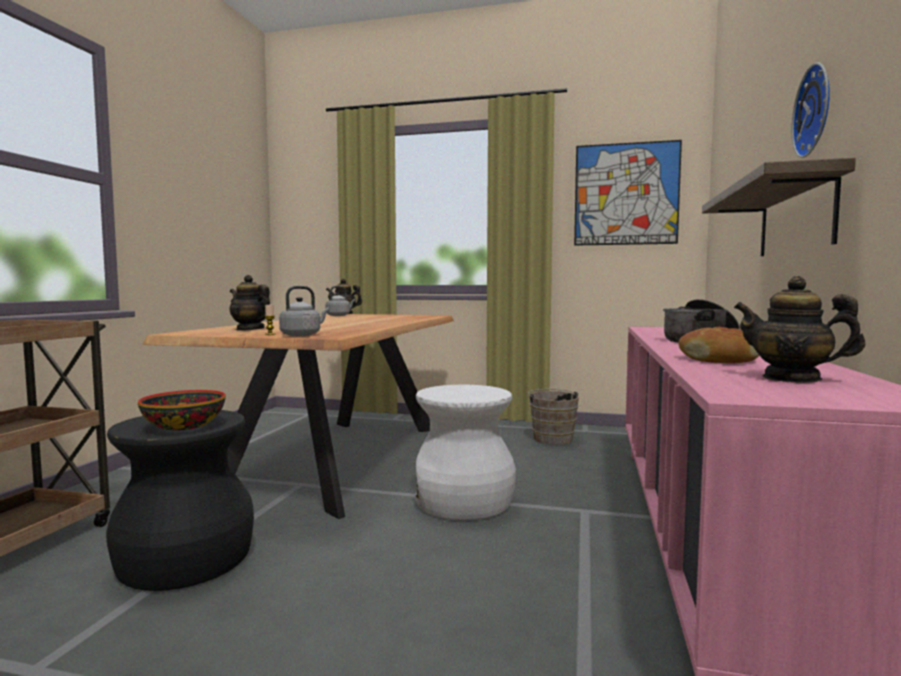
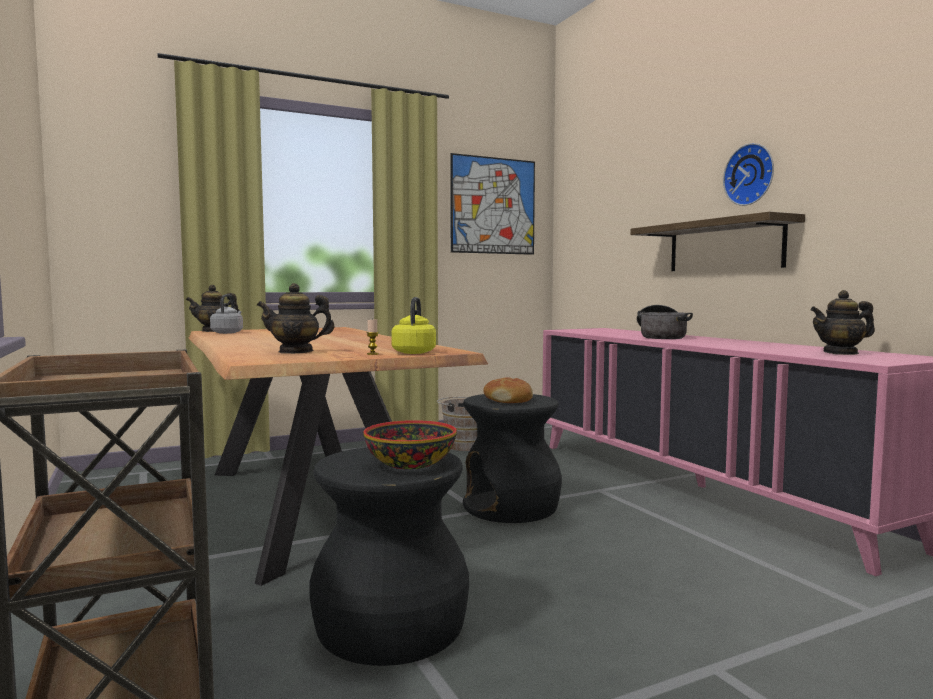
camera: 40 degrees left, 0 degrees up
grey kettle [279,286,330,336] -> yellow kettle [391,297,436,354]
white stool [415,385,516,520] -> black stool [463,394,562,523]
bread [679,327,759,363] -> bread moved to [483,377,533,403]

